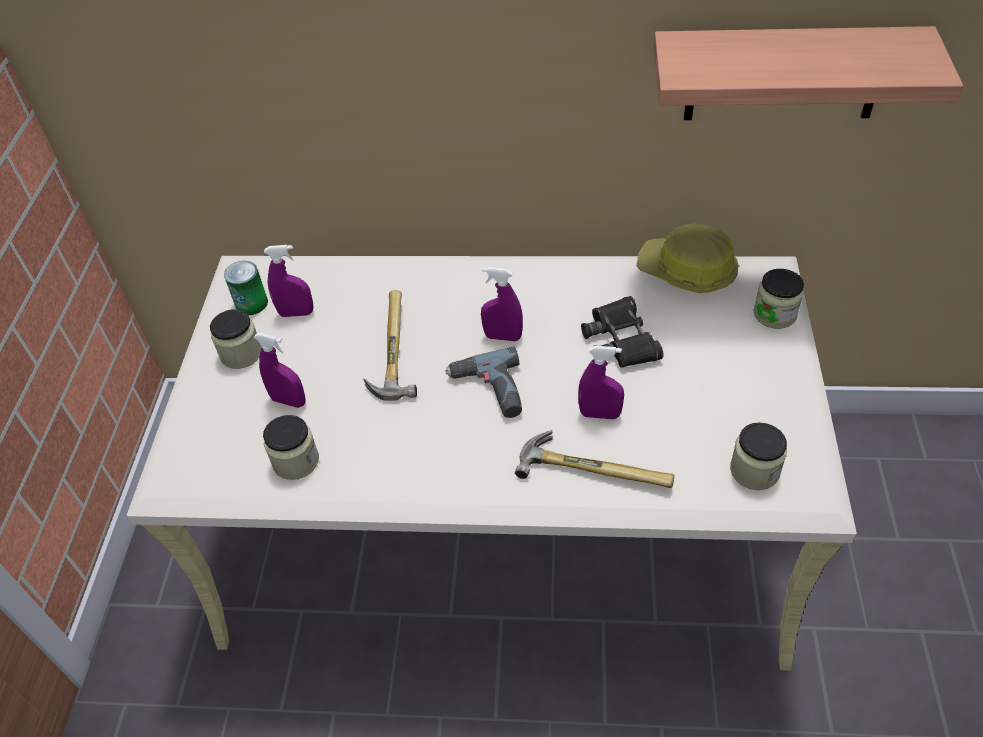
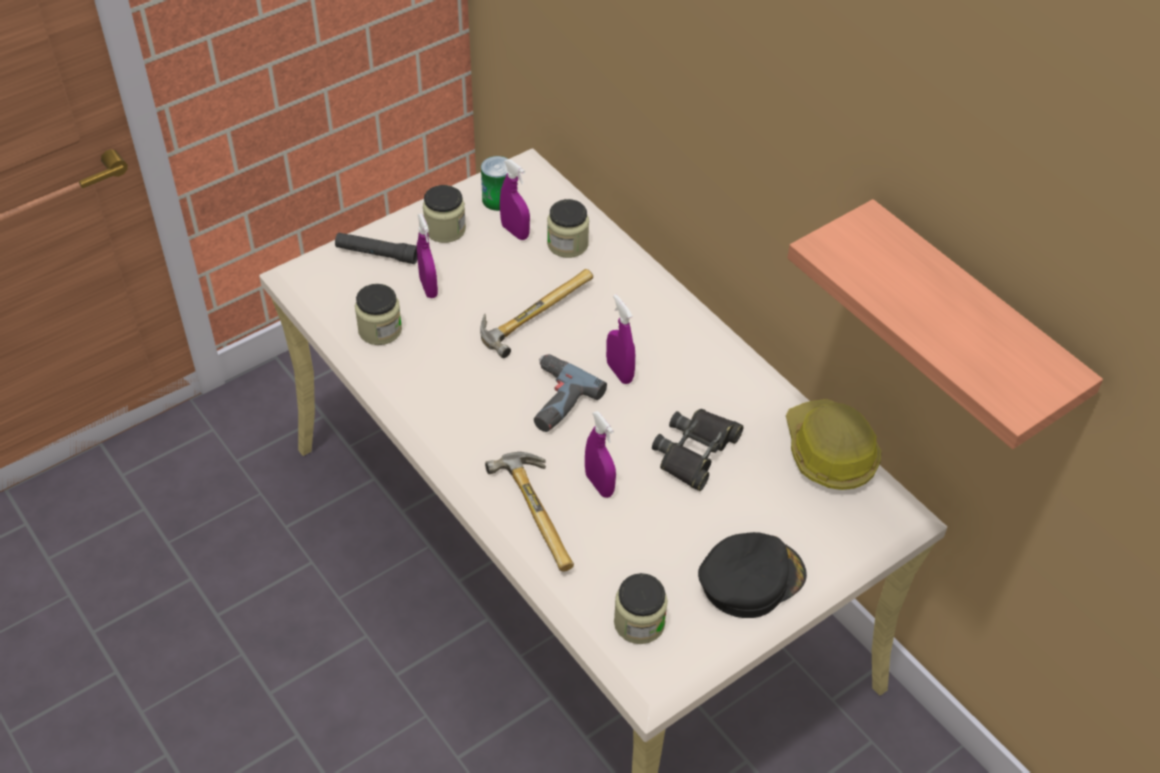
camera: 45 degrees right, 0 degrees up
jar [753,269,804,329] -> jar moved to [547,199,589,258]
none -> black flashlight [335,233,418,264]
none -> black cap [698,532,807,618]

